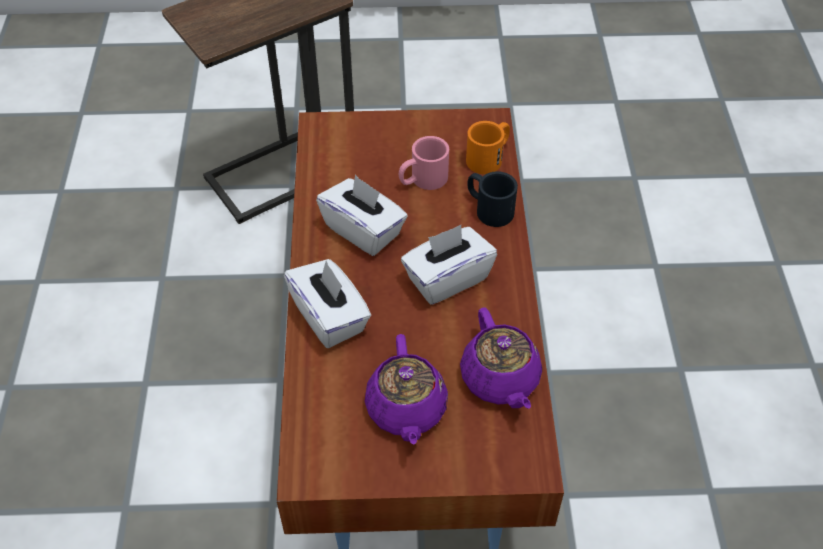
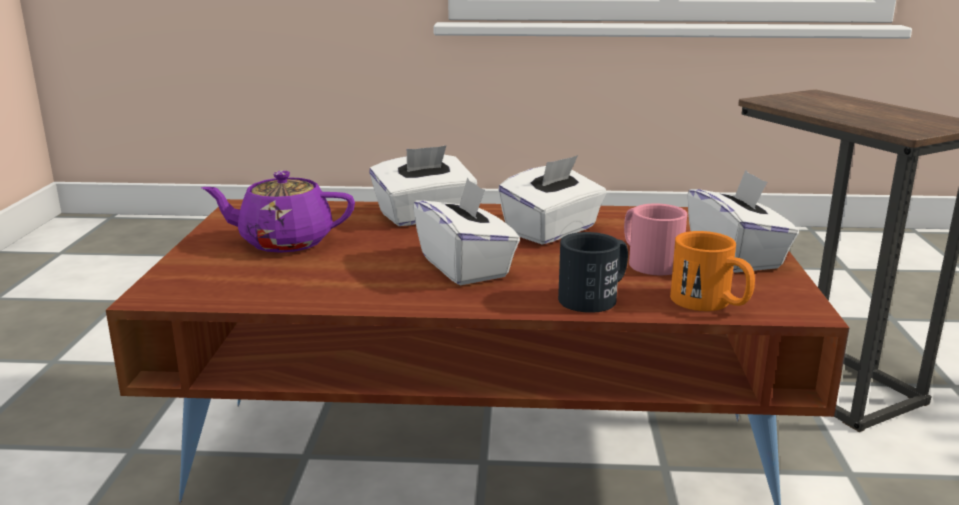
camera: 95 degrees right, 30 degrees down
purple teapot [460,307,542,409] -> none
none -> white tissue box [687,170,799,273]

